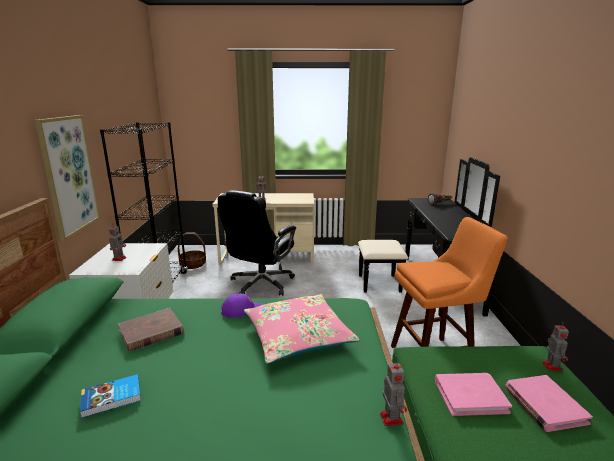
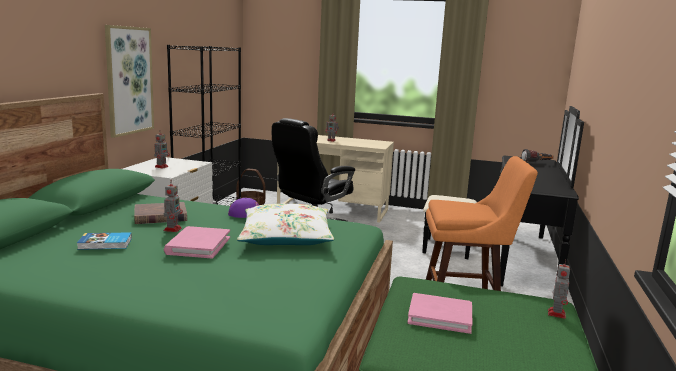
camera: 15 degrees right, 5 degrees down
pink pillow [244,294,359,364] -> white pillow [237,204,334,245]
toy robot [380,361,407,426] -> toy robot moved to [164,181,183,232]
pink book [505,375,593,432] -> pink book moved to [164,226,230,258]

